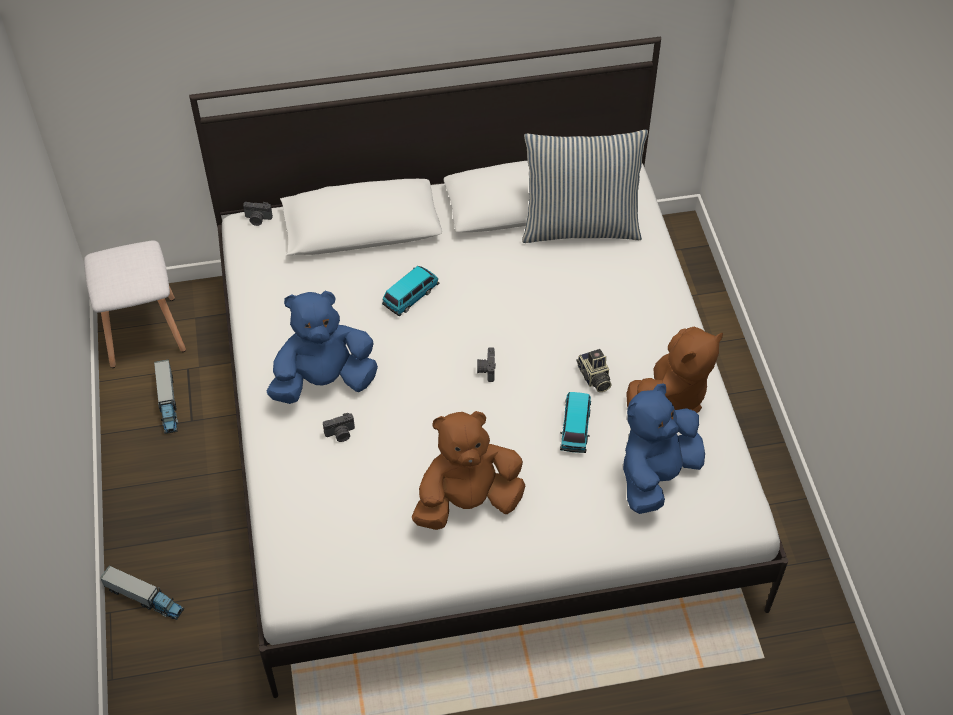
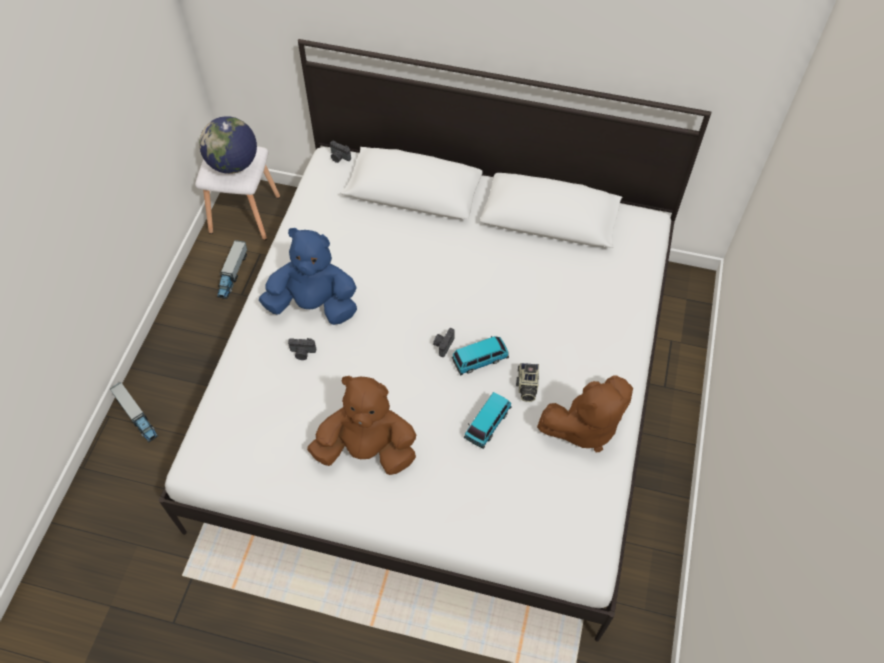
camera: 25 degrees right, 5 degrees up
toy car [382,266,439,317] -> toy car moved to [452,336,509,375]
pillow [522,130,648,243] -> none
blue plush toy [623,383,705,514] -> none
none -> globe [199,116,257,174]

